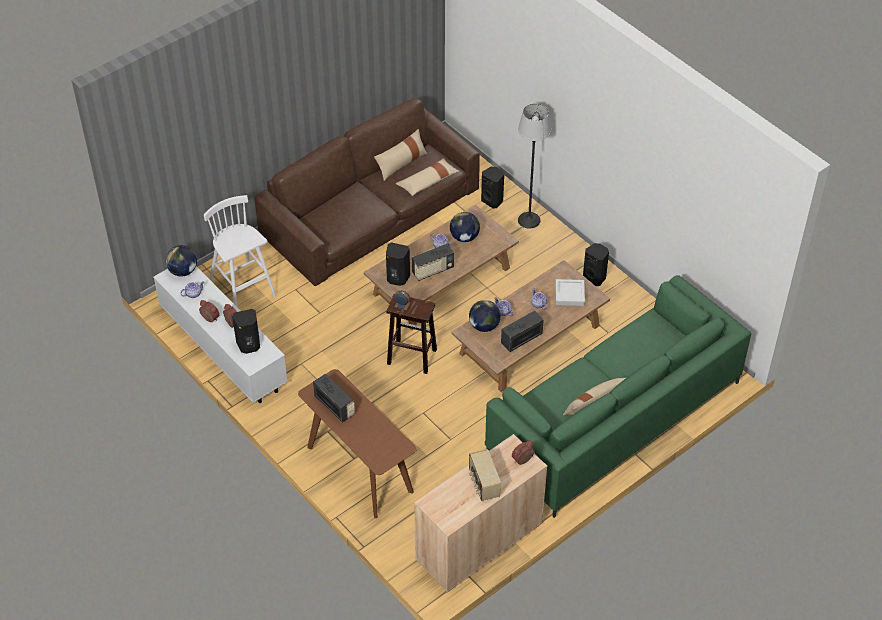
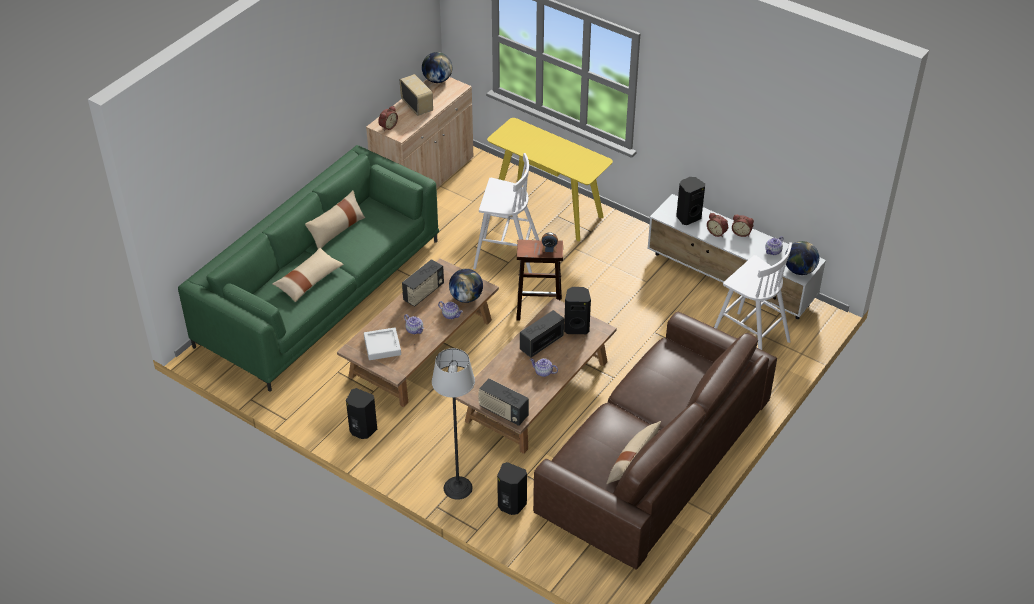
camera: 165 degrees right, 5 degrees down
brown console table [298,369,417,518] -> yellow console table [487,118,613,241]
radio [313,374,355,423] -> radio moved to [478,379,529,426]
beige pillow [396,159,459,196] -> beige pillow moved to [273,248,344,302]
globe [450,212,480,242] -> globe moved to [422,52,452,83]
none -> white stool [473,153,539,273]

